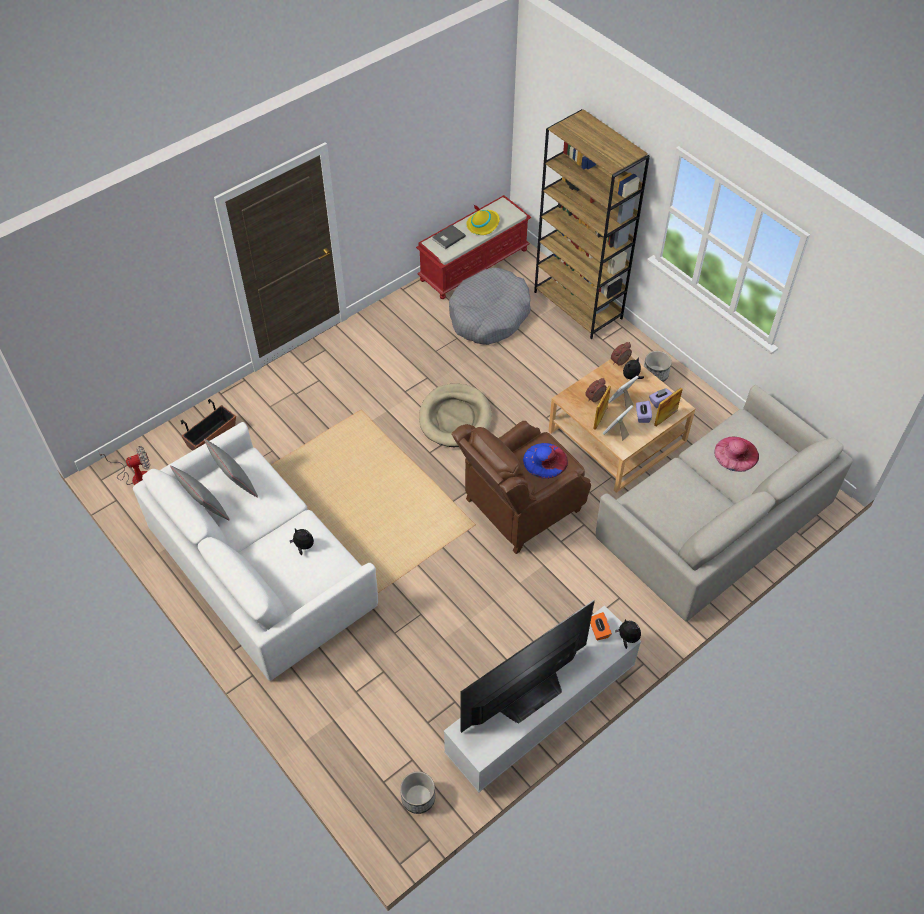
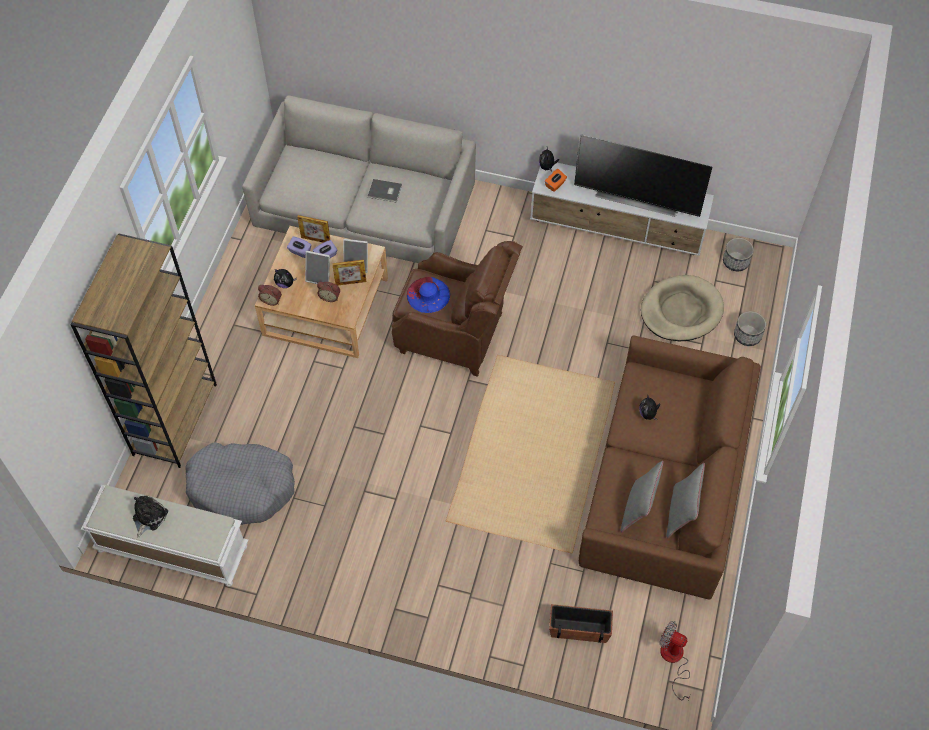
camera: 125 degrees left, 5 degrees up
white sofa [133,422,378,681] -> brown sofa [579,335,761,599]
red bench [416,195,531,299] -> white bench [81,485,248,587]
beige dog bed [419,384,492,447] -> beige dog bed moved to [641,275,724,341]
grey book [432,225,466,249] -> grey book moved to [368,179,402,202]
yellow hat [466,204,500,235] -> plush toy [133,495,168,538]
planter [644,351,672,382] -> planter moved to [734,311,766,346]
pink hat [714,437,759,472] -> none

